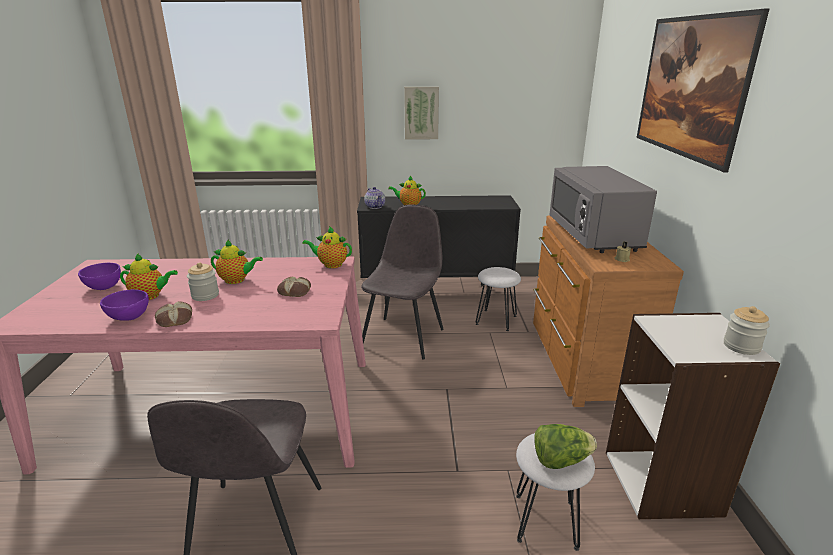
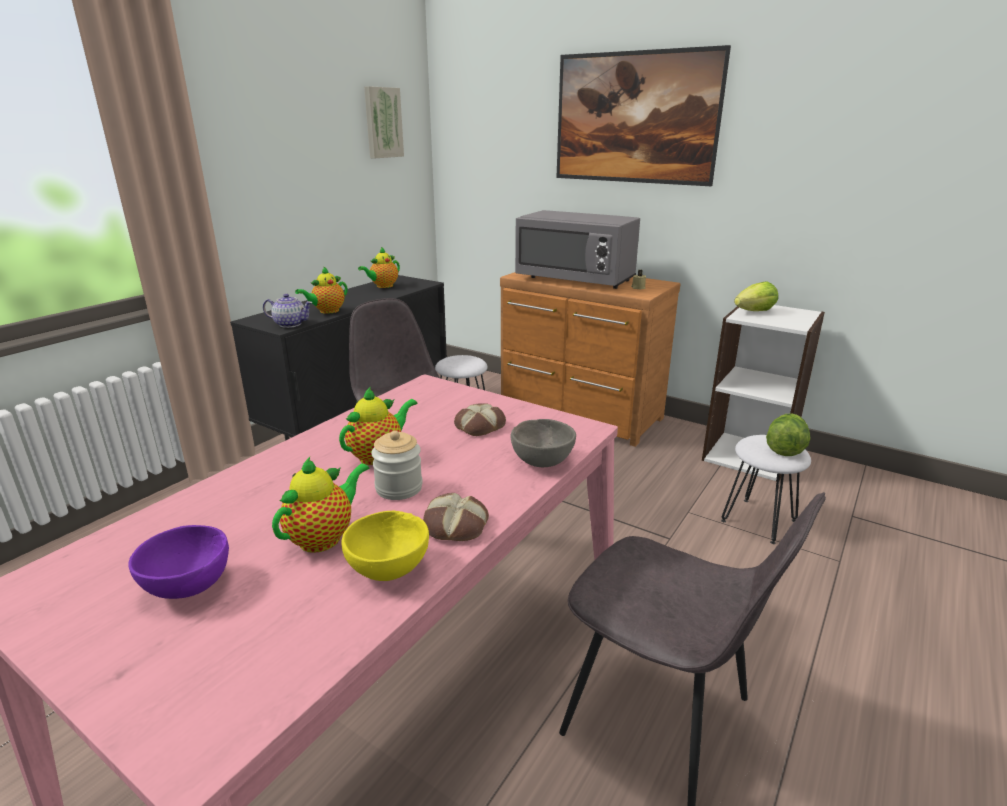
camera: 55 degrees left, 0 degrees up
purple bowl [100,289,149,321] -> yellow bowl [341,511,429,581]
teapot [302,226,352,268] -> teapot moved to [358,247,400,288]
picture [404,87,439,140] -> picture moved to [364,86,404,158]
jar [724,306,770,355] -> none
none -> grey bowl [510,419,576,467]
none -> lettuce [734,282,778,311]

